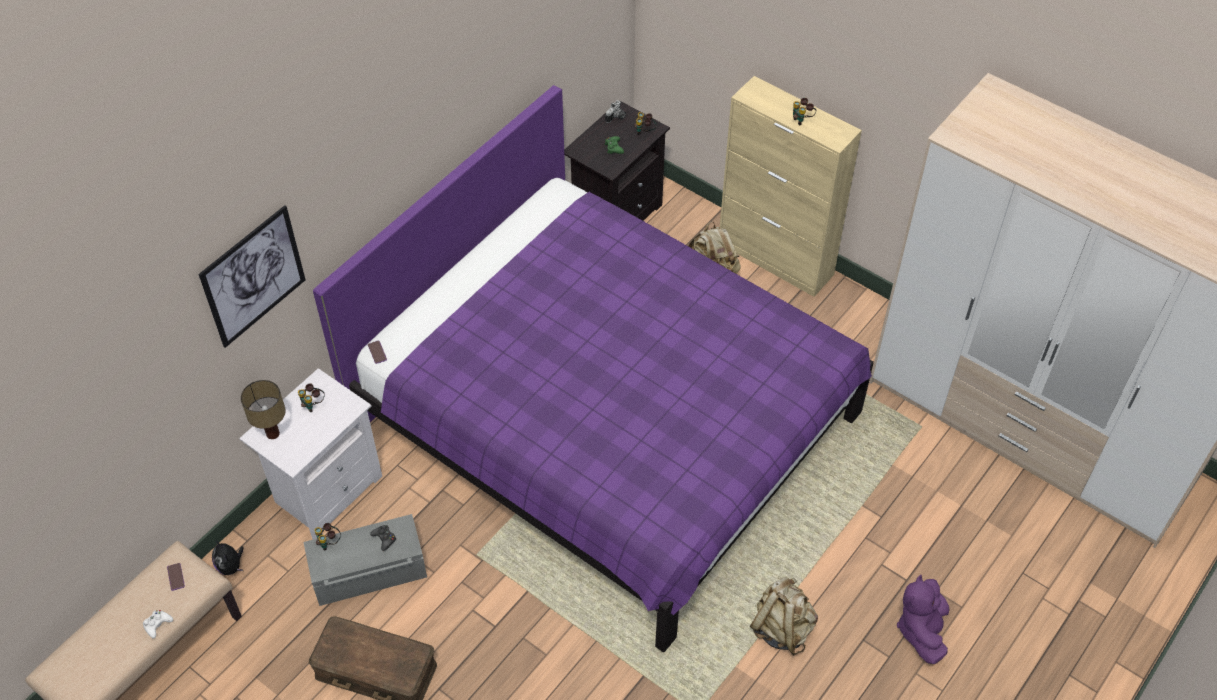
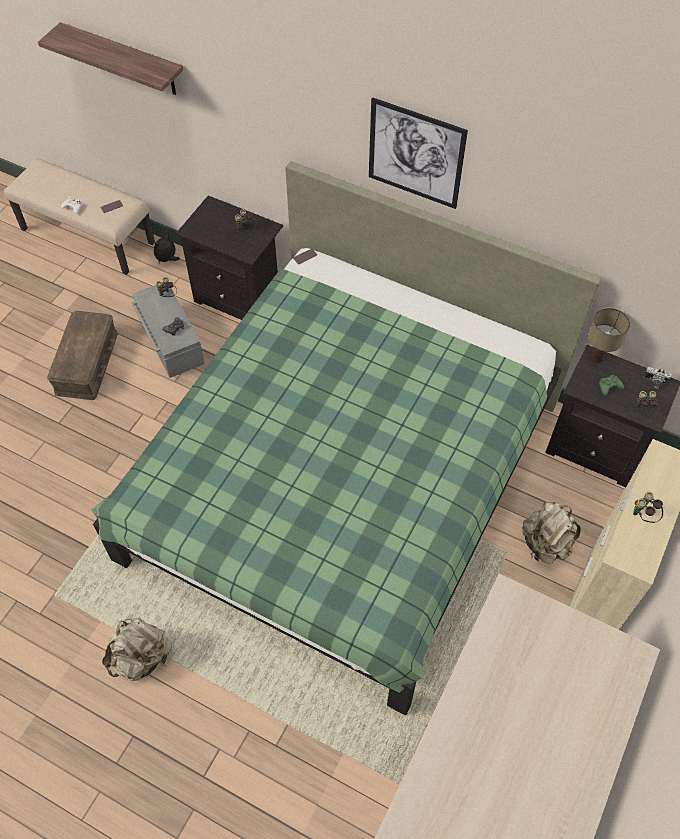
camera: 80 degrees right, 5 degrees up
picture [198,205,306,348] -> picture moved to [369,97,468,209]
white nightstand [239,368,382,539] -> black nightstand [176,195,283,320]
table lamp [241,380,286,439] -> table lamp moved to [588,308,630,363]
purple bed [313,85,874,652] -> green bed [91,161,602,715]
purple plush toy [897,575,949,664] -> none
none -> shelf [38,22,183,95]

